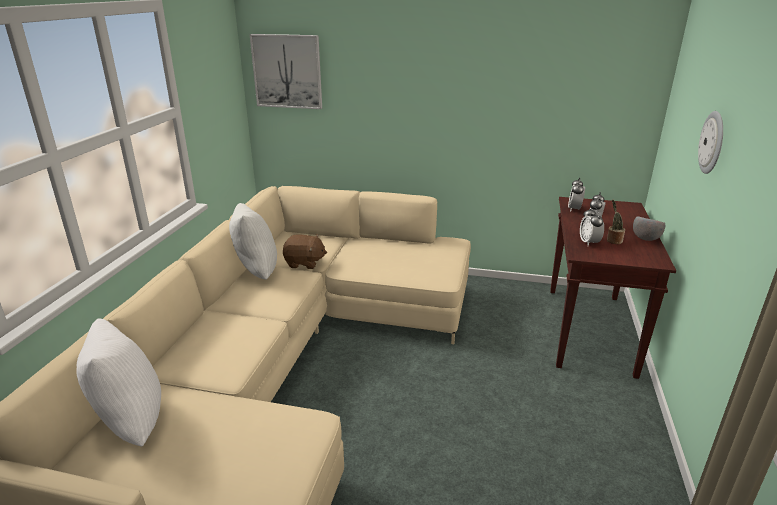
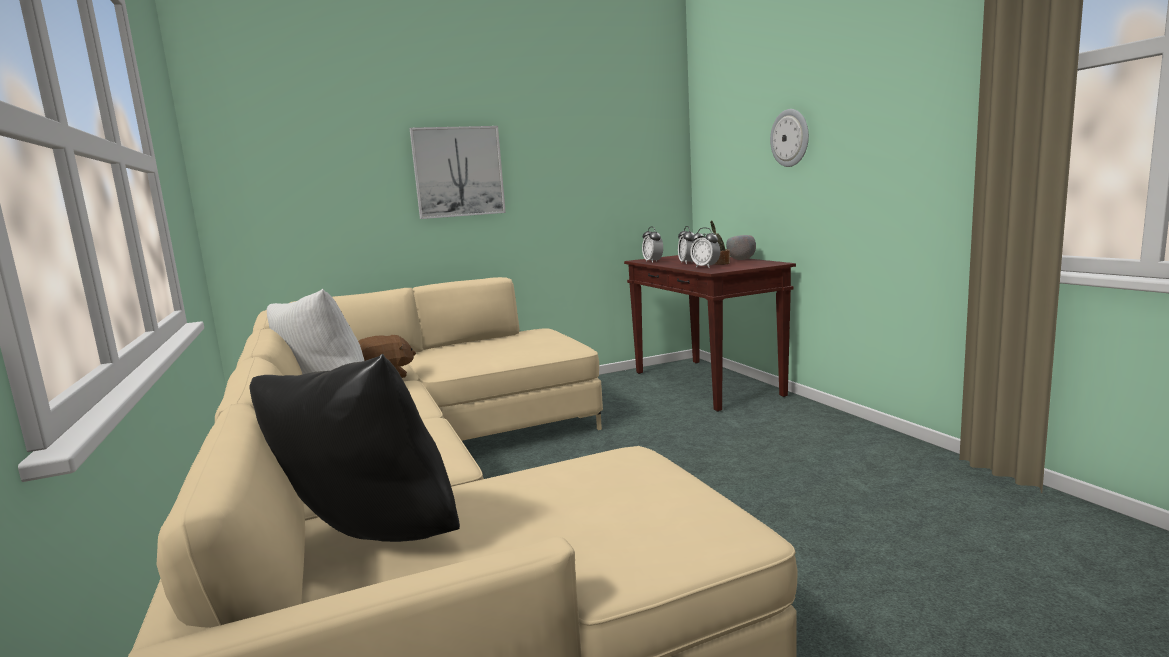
camera: 35 degrees left, 15 degrees down
white pillow [76,318,161,447] -> black pillow [250,354,460,542]
picture [249,34,322,109] -> picture moved to [410,126,506,219]

